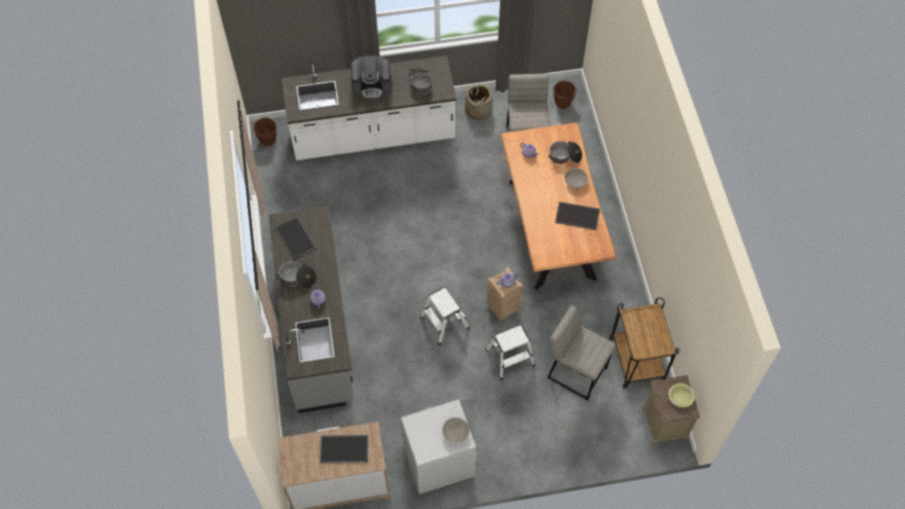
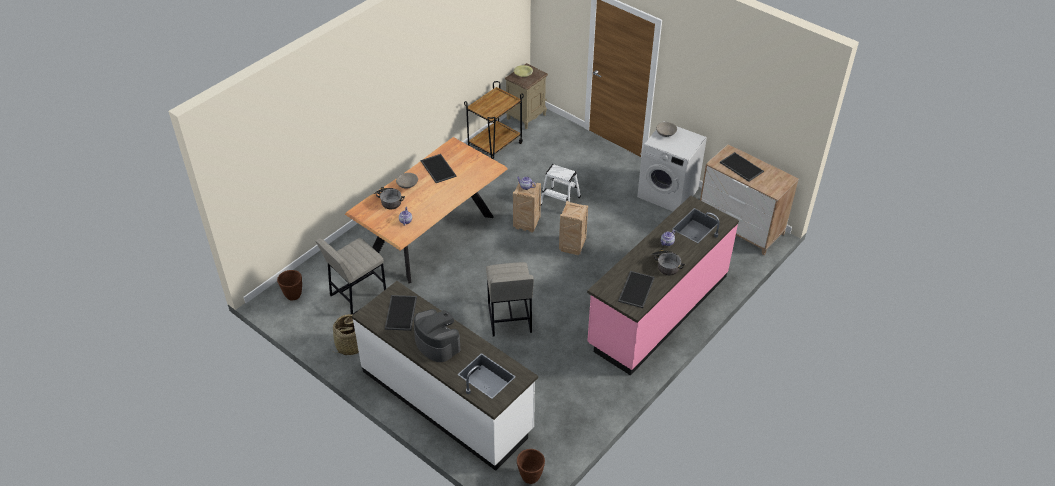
camera: 130 degrees left, 15 degrees down
grey counter [268,206,354,413] -> pink counter [587,196,739,376]
cooking pot [409,67,433,94] -> tray [385,295,417,331]
white step ladder [420,286,470,345] -> crate [559,201,588,255]
grey chair [548,305,616,400] -> grey chair moved to [486,262,534,337]

